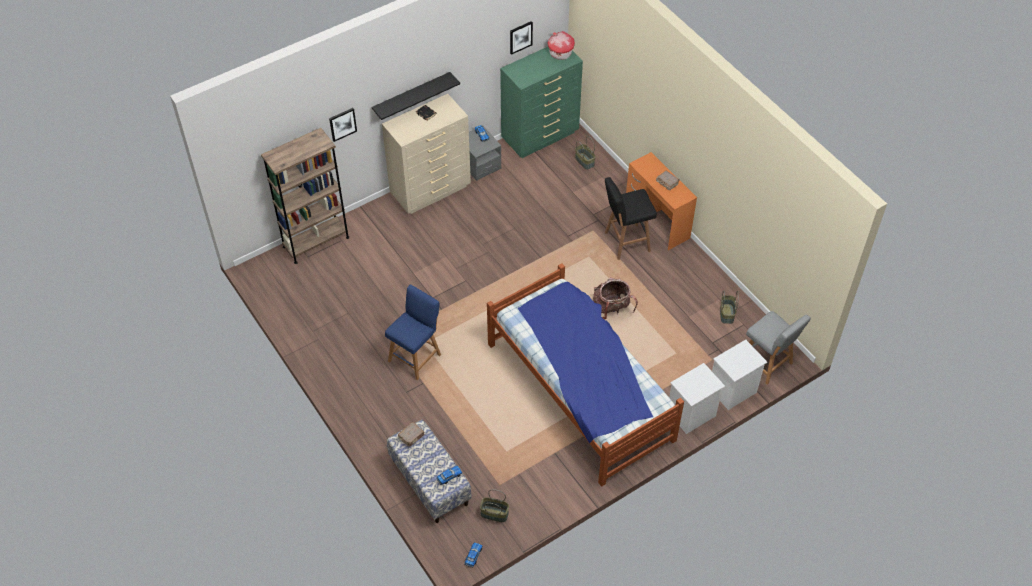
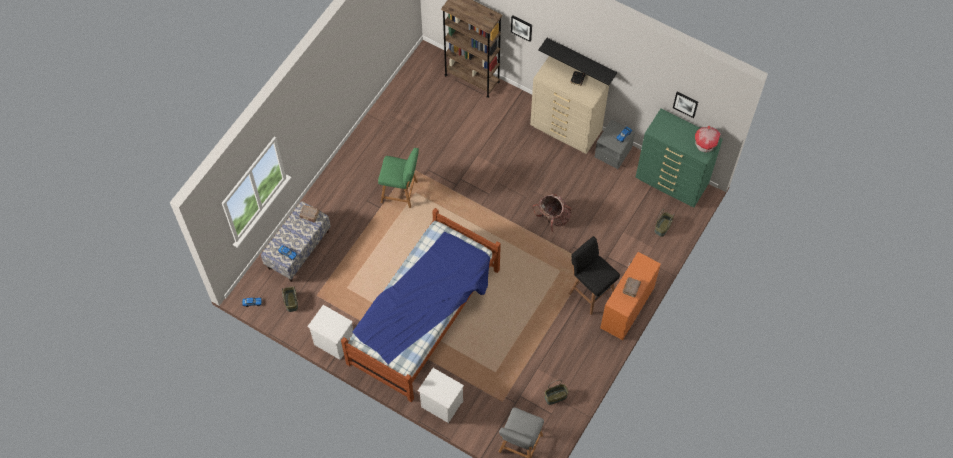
camera: 65 degrees right, 10 degrees up
blue stool [385,284,441,380] -> green stool [378,148,419,208]
backpack [593,278,638,319] -> backpack moved to [533,194,571,232]
white nightstand [712,340,767,410] -> white nightstand moved to [307,305,353,360]

